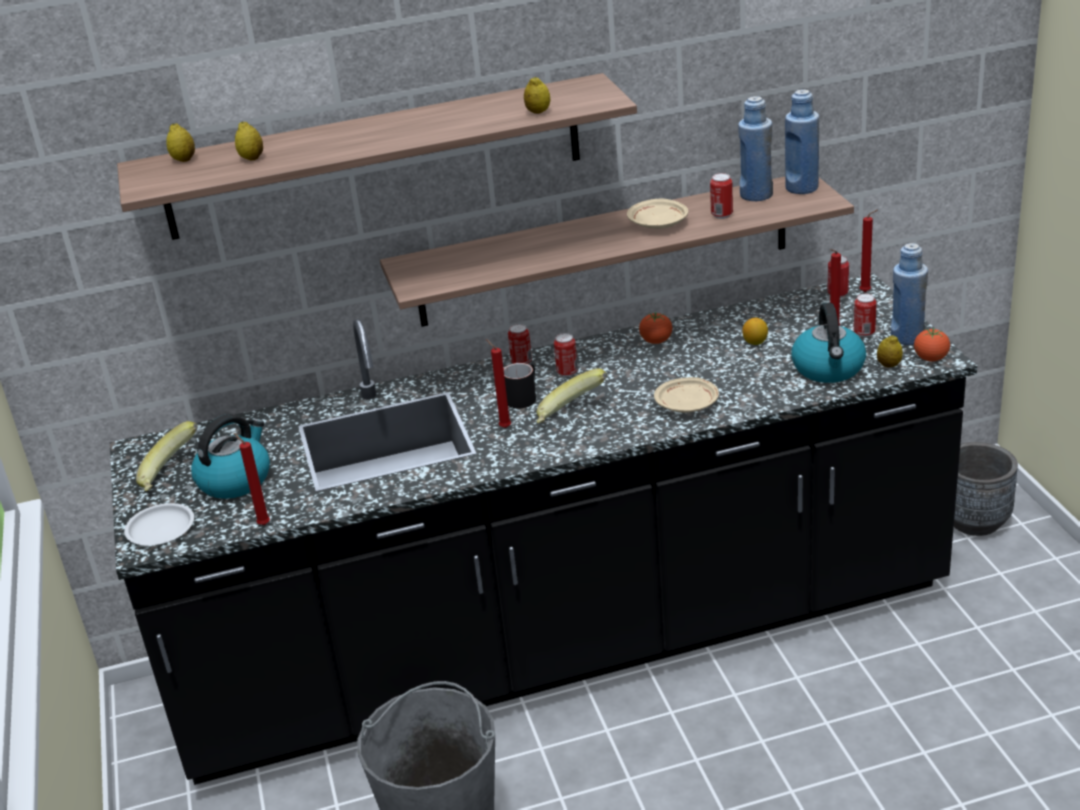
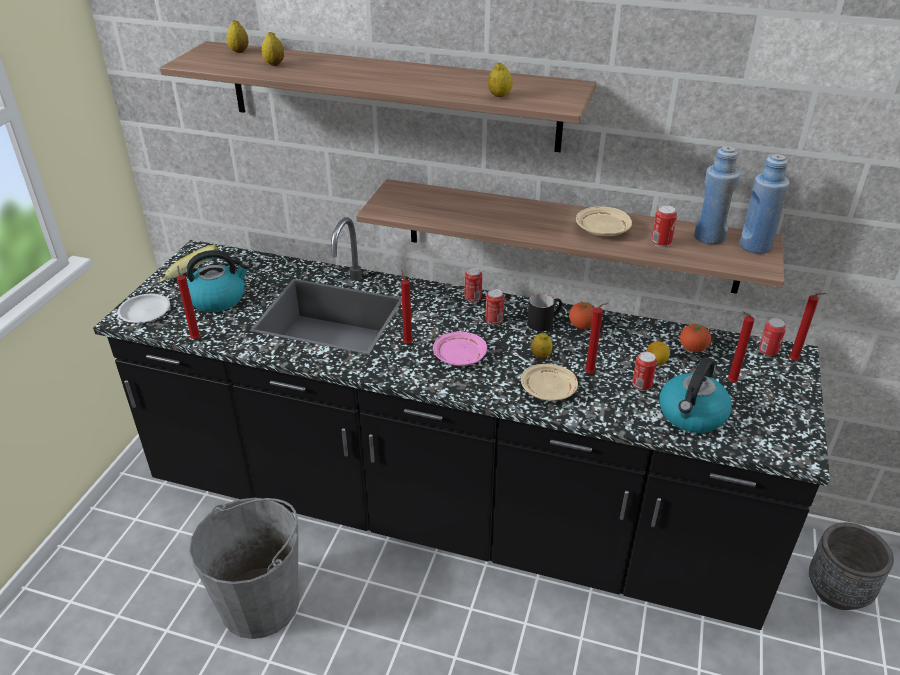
camera: 30 degrees right, 5 degrees up
black mug [504,363,536,409] -> black mug moved to [527,293,562,331]
banana [536,369,607,423] -> pink plate [433,331,487,366]
can [854,294,877,337] -> can moved to [632,351,657,391]
lemon [877,335,903,367] -> lemon moved to [531,333,553,359]
blue bottle [891,243,928,345] -> none
tomato [914,328,950,361] -> tomato moved to [680,323,711,352]
none -> red candle [585,303,608,374]

